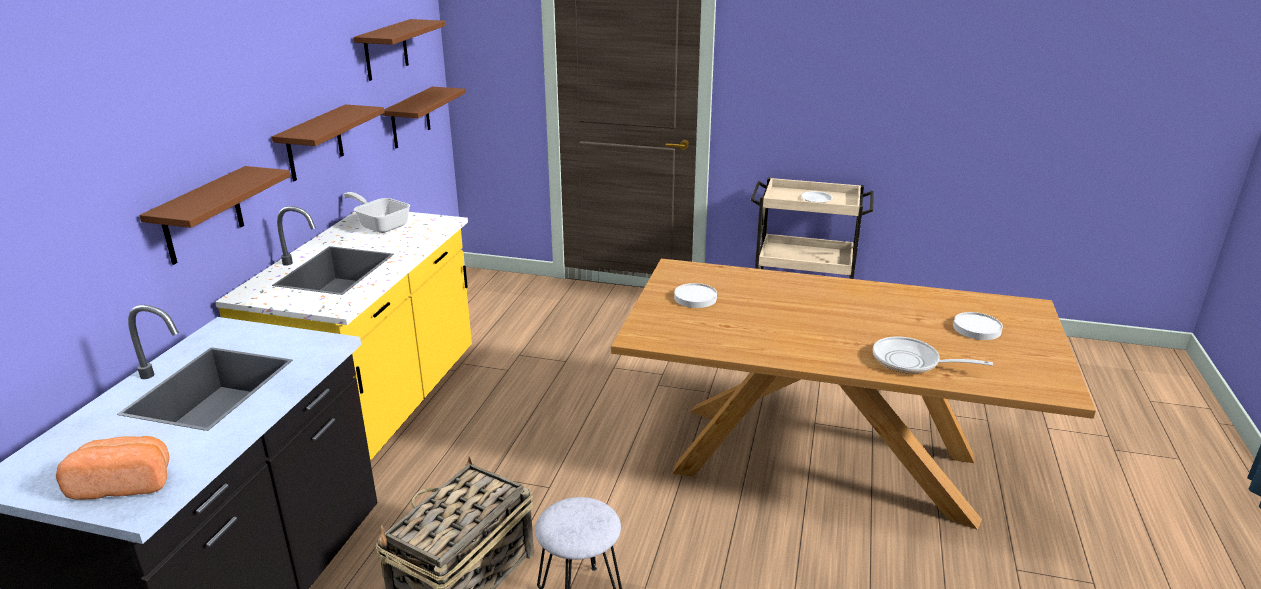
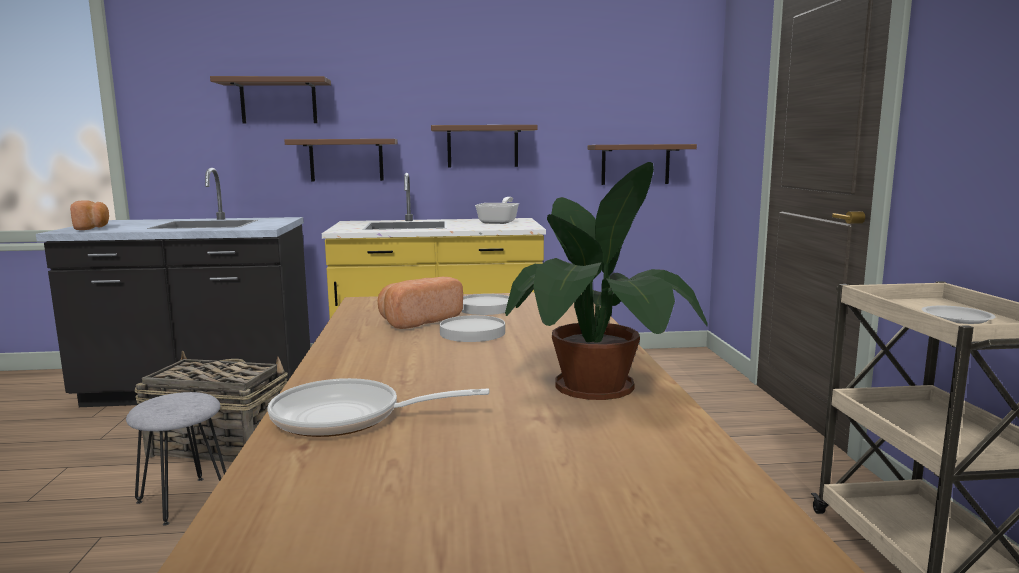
camera: 70 degrees right, 15 degrees down
brown shelf [353,19,446,81] -> brown shelf moved to [210,76,331,123]
frying pan [873,336,993,374] -> frying pan turned 90 degrees counterclockwise [267,378,490,437]
white plate [953,312,1003,340] -> white plate moved to [440,315,505,342]
none -> bread [378,277,463,329]
none -> potted plant [505,162,707,400]

